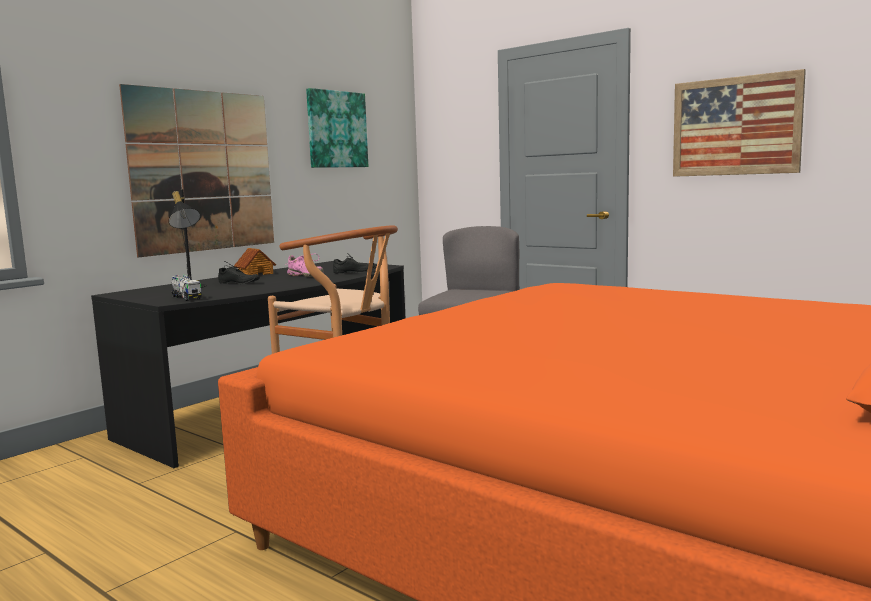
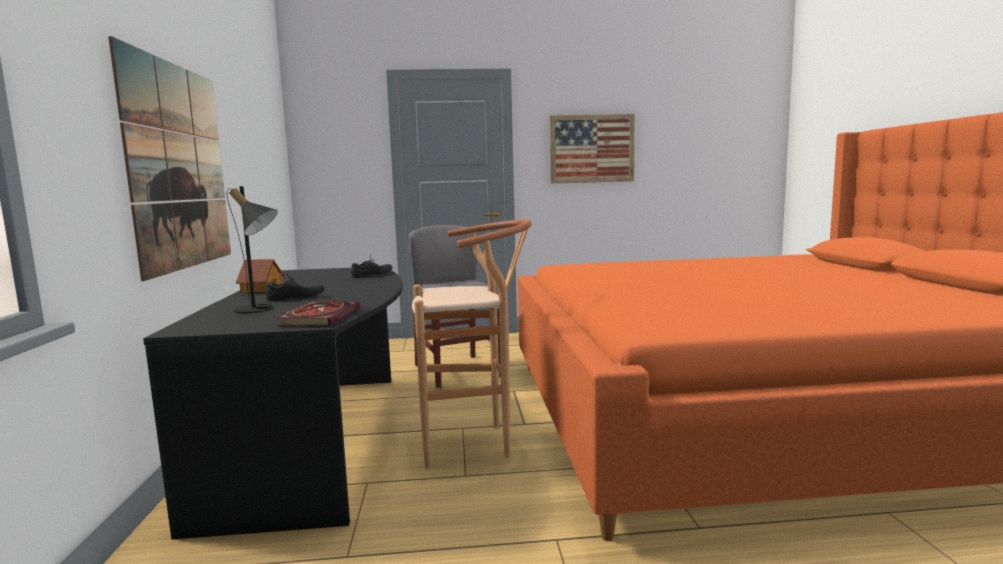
camera: 45 degrees left, 0 degrees up
toy truck [171,275,202,301] -> book [277,301,360,326]
pink shoe [285,253,324,277] -> none
picture [306,88,368,168] -> none

